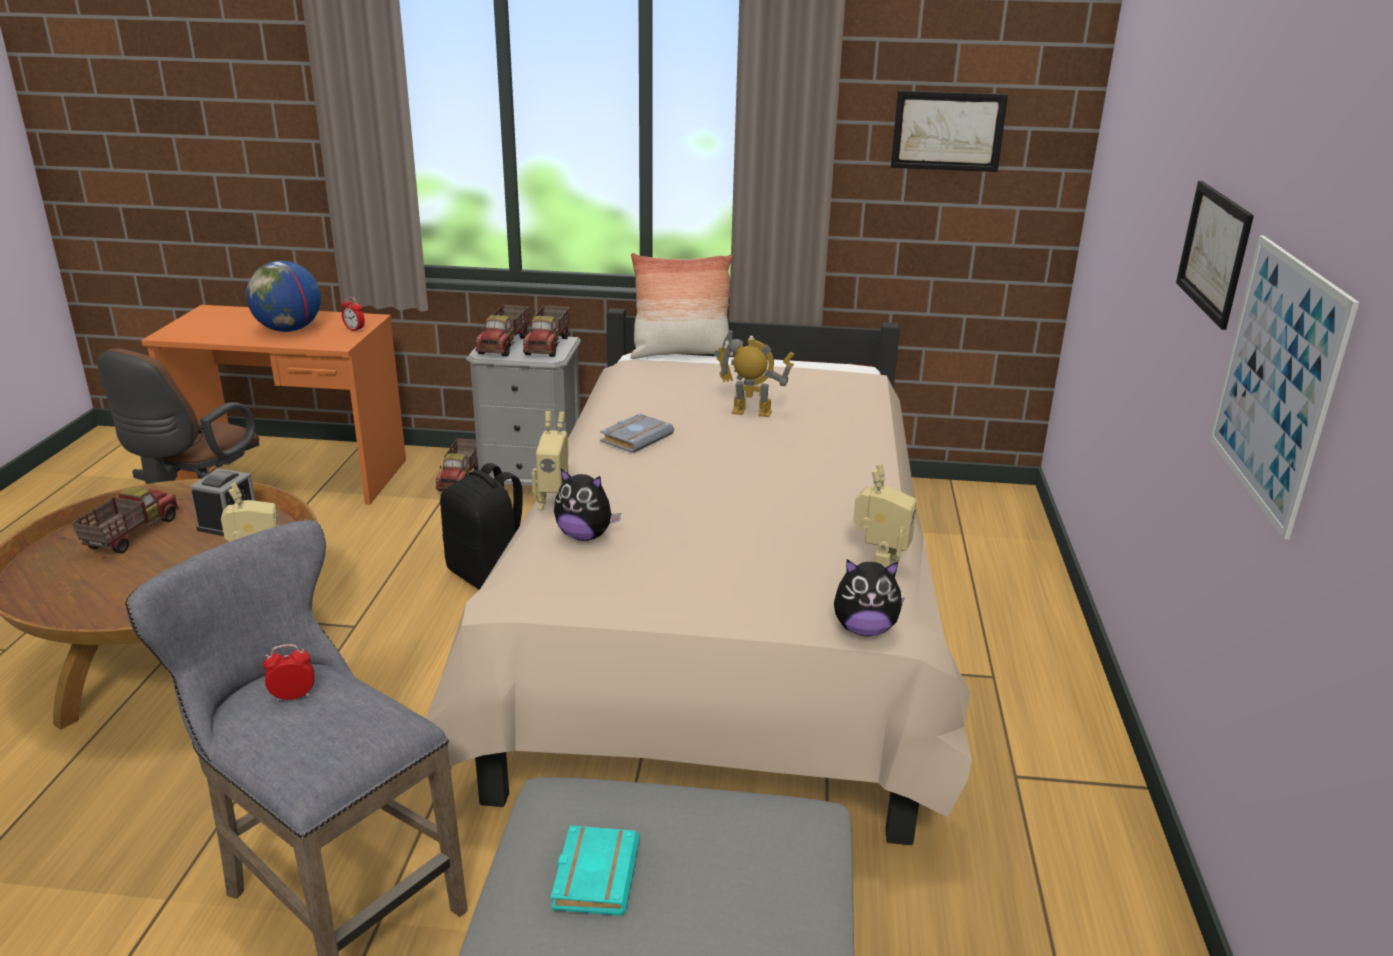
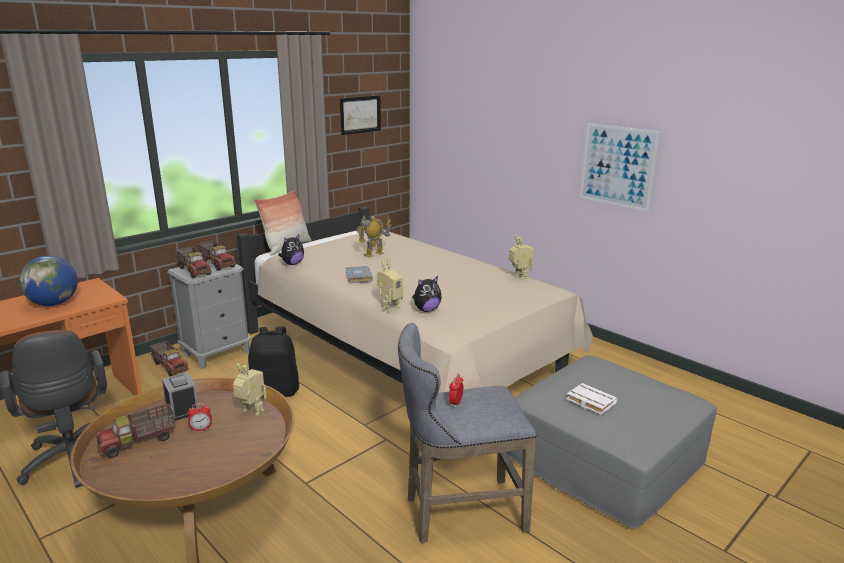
camera: 50 degrees left, 5 degrees down
toy truck [72,487,179,554] -> toy truck turned 90 degrees counterclockwise [95,403,175,458]
alarm clock [342,296,365,332] -> alarm clock moved to [188,403,212,432]
turquoise book [551,825,640,916] -> white book [566,383,617,415]
plush toy [834,559,905,636] -> plush toy moved to [279,234,304,265]
picture [1176,181,1254,330] -> none

